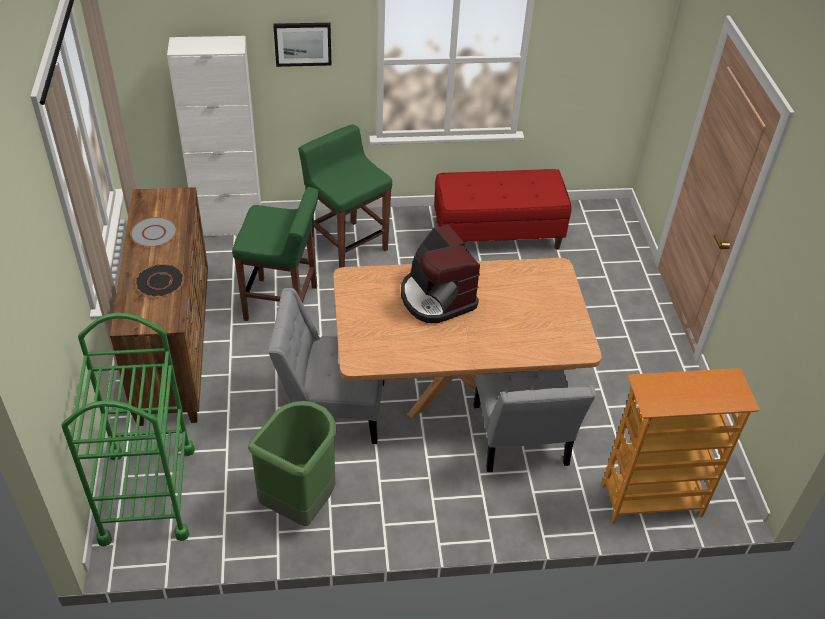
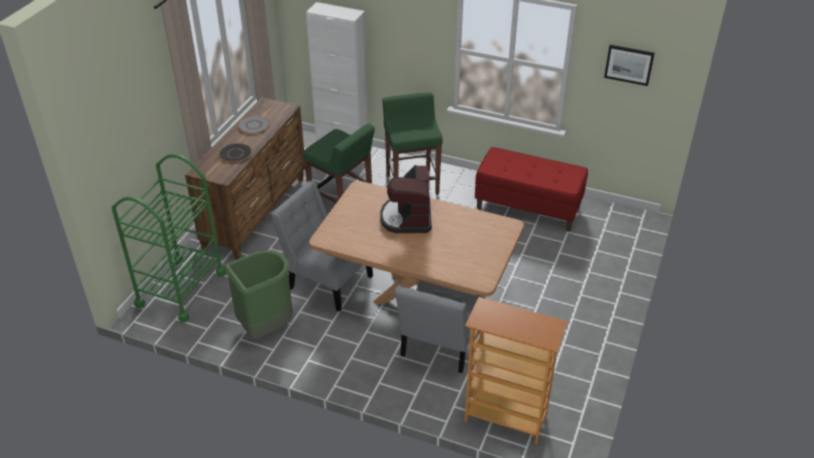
camera: 30 degrees right, 5 degrees down
picture [273,23,332,67] -> picture moved to [604,45,655,86]

